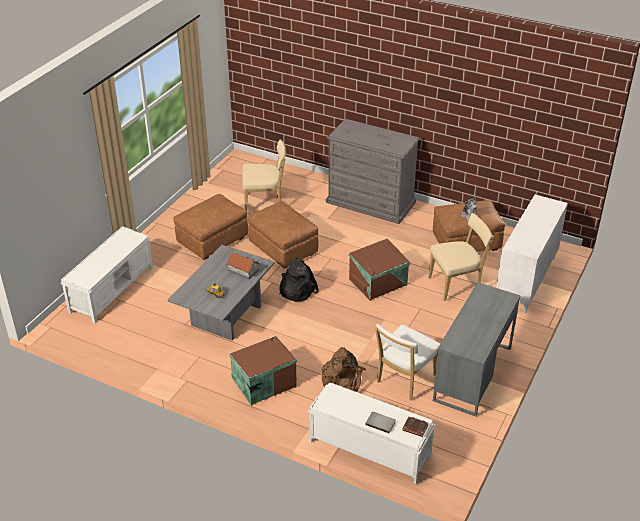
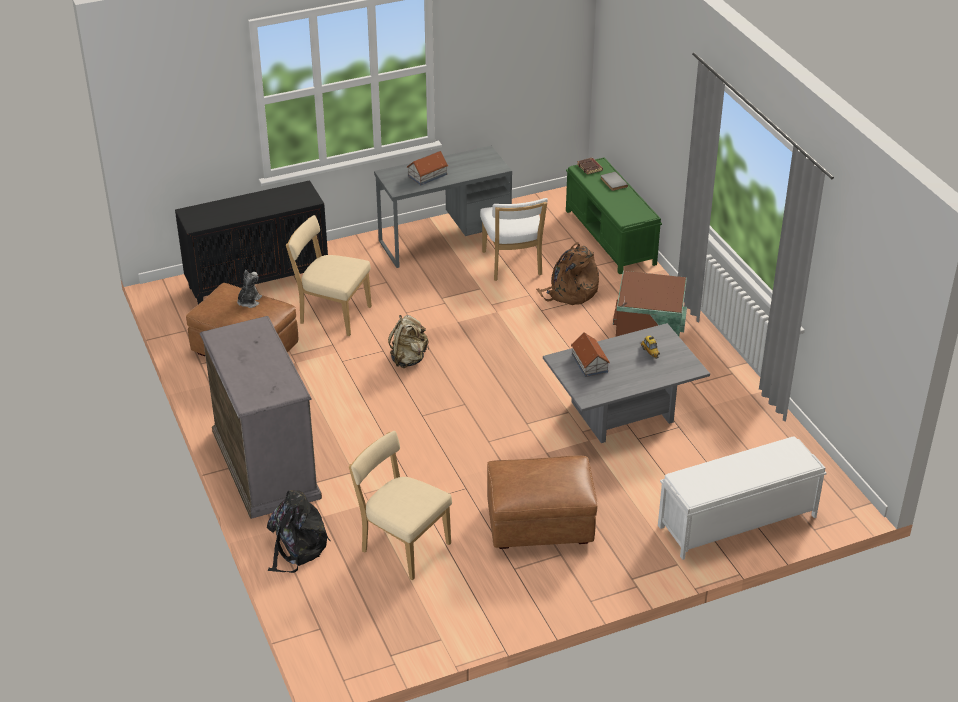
camera: 140 degrees left, 0 degrees up
brown ottoman [247,201,318,269] -> none
black backpack [279,258,319,301] -> black backpack moved to [267,490,331,573]
white bench [308,383,436,485] -> green bench [566,157,662,274]
brown storage box [349,239,410,301] -> beige backpack [388,315,429,368]
white chair [375,324,440,401] -> white chair turned 90 degrees clockwise [480,198,548,281]
white cabinet [496,194,568,313] -> black cabinet [175,180,328,304]
none -> toy house [407,151,448,185]

